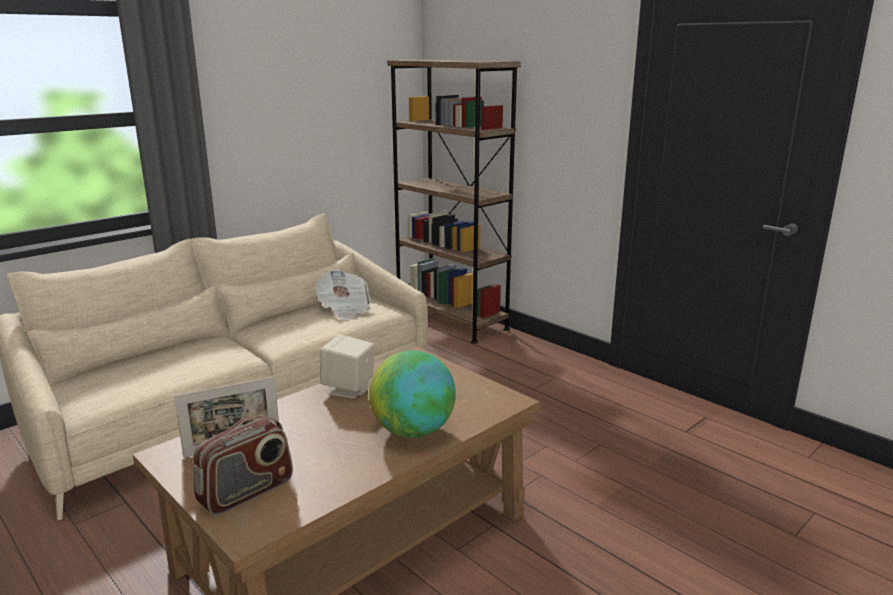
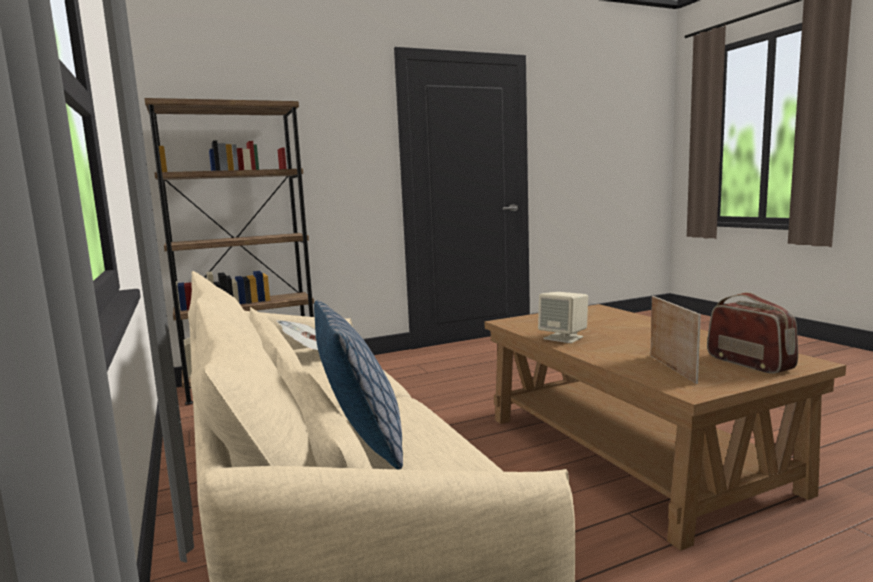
camera: 70 degrees left, 10 degrees down
globe [369,350,456,438] -> none
none -> pillow [314,300,403,470]

